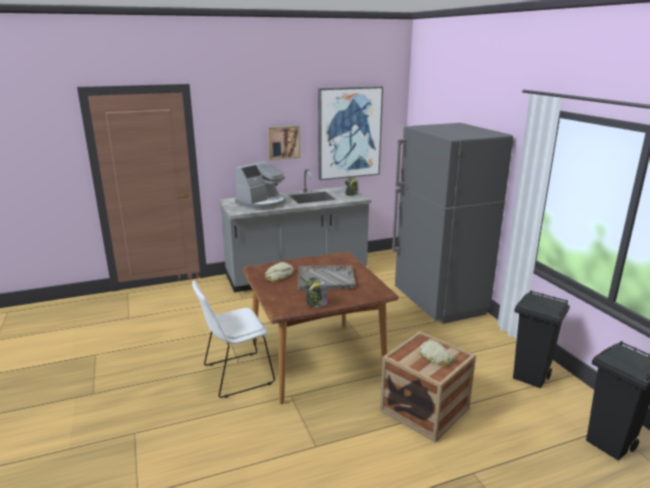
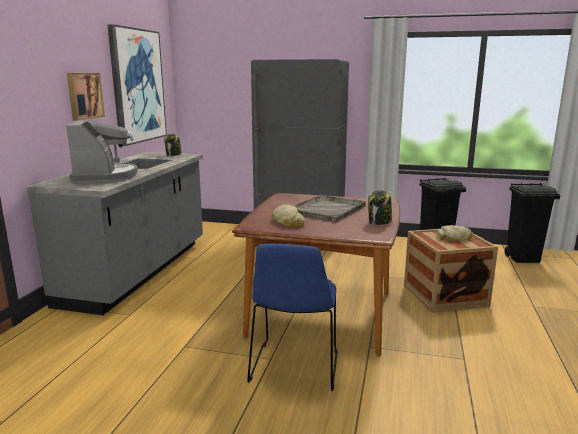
camera: 55 degrees left, 5 degrees down
white chair [192,280,275,398] -> blue chair [247,244,338,391]

